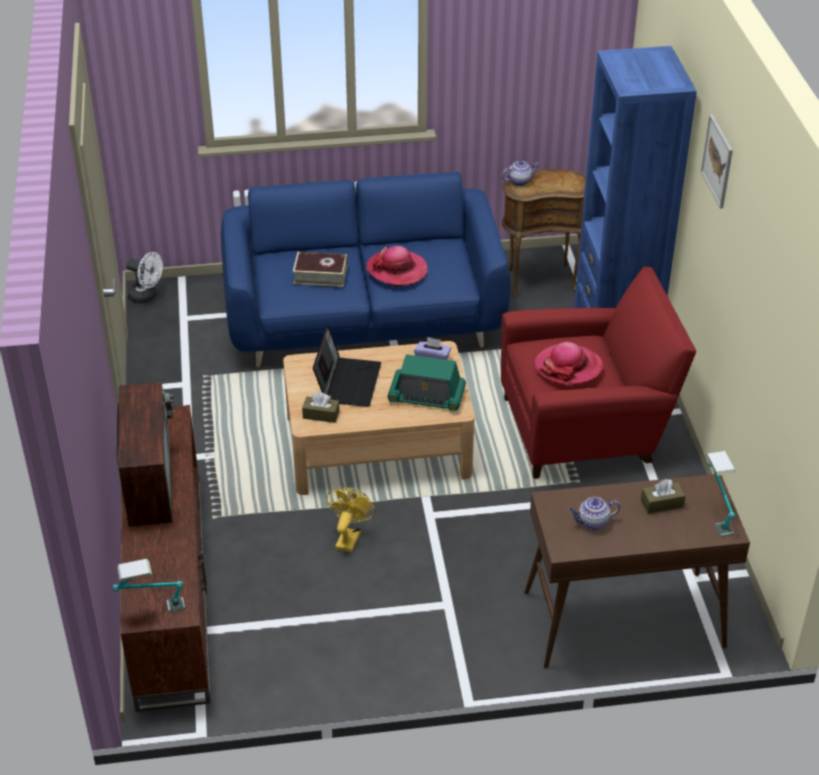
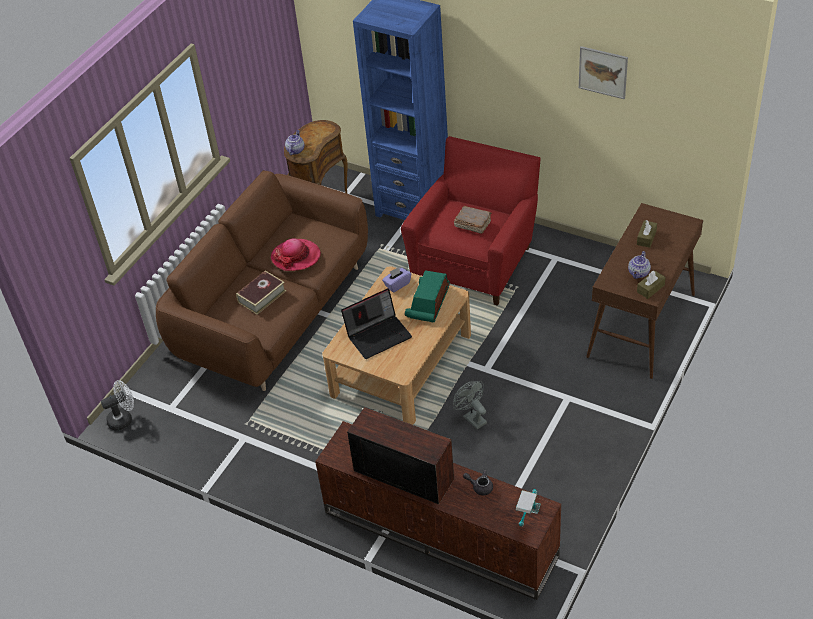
camera: 50 degrees left, 5 degrees up
blue sofa [221,171,510,367] -> brown sofa [156,170,368,391]
brown tissue box [302,392,339,423] -> brown tissue box moved to [637,271,666,299]
laptop [313,325,381,407] -> laptop turned 105 degrees clockwise [341,288,412,359]
yellow fan [327,488,375,552] -> grey fan [453,381,487,429]
radio [388,354,466,411] -> radio turned 150 degrees clockwise [405,270,450,322]
hat [534,342,603,385] -> brown book [454,206,492,234]
picture [701,114,733,209] -> picture moved to [579,46,628,99]
table lamp [706,451,735,536] -> none
none -> grey teapot [463,470,493,495]

